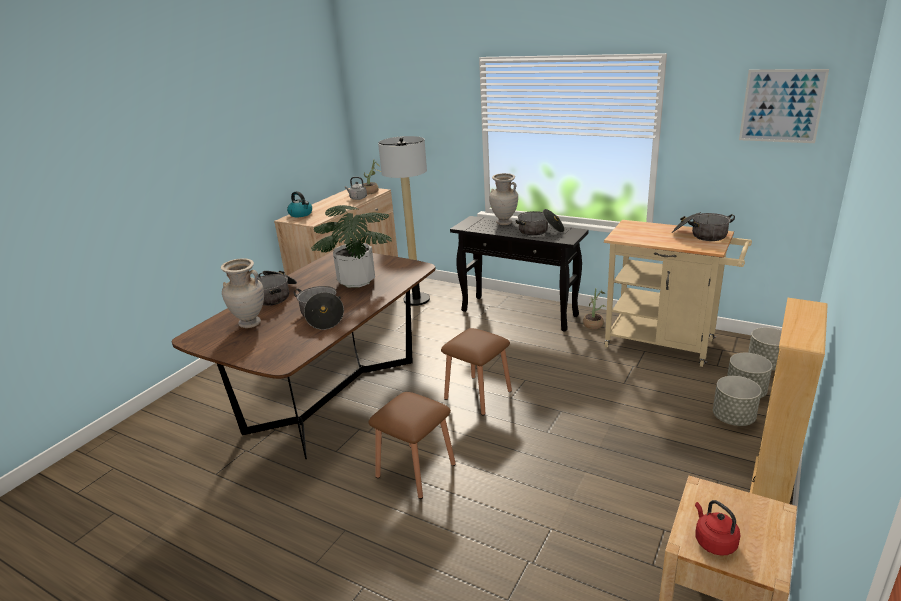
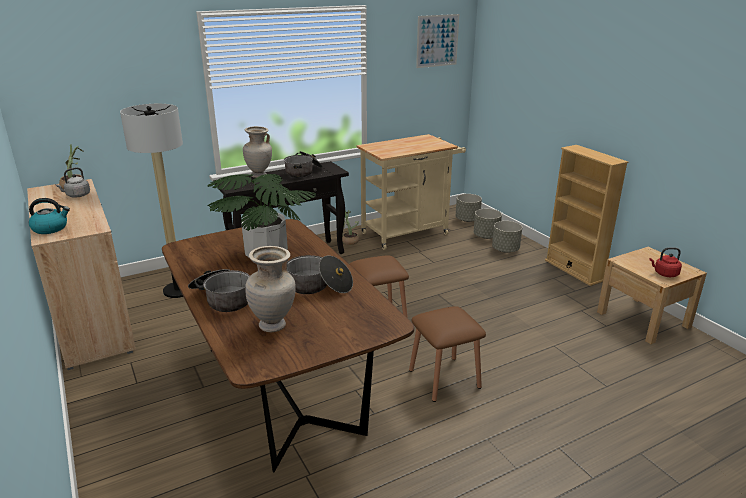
camera: 60 degrees left, 0 degrees up
cooking pot [672,212,735,241] -> none

